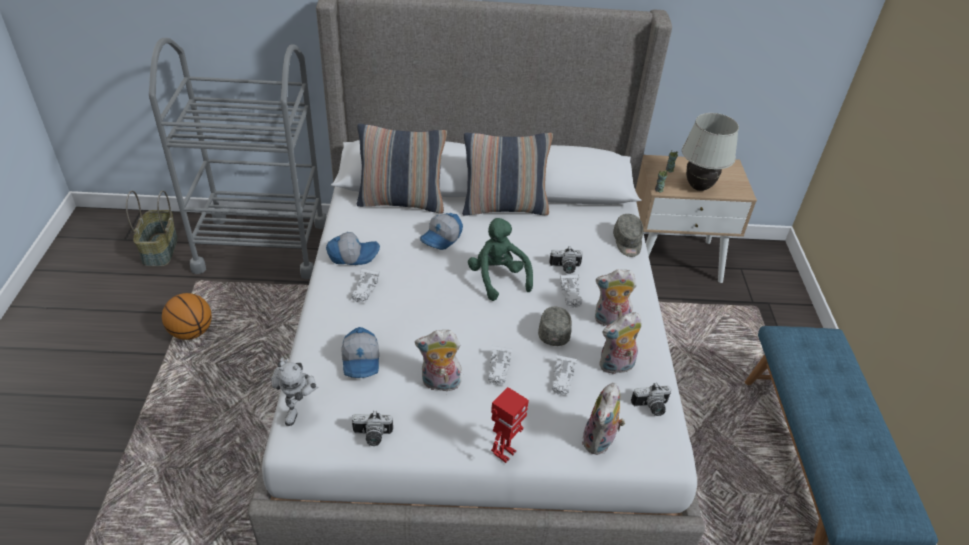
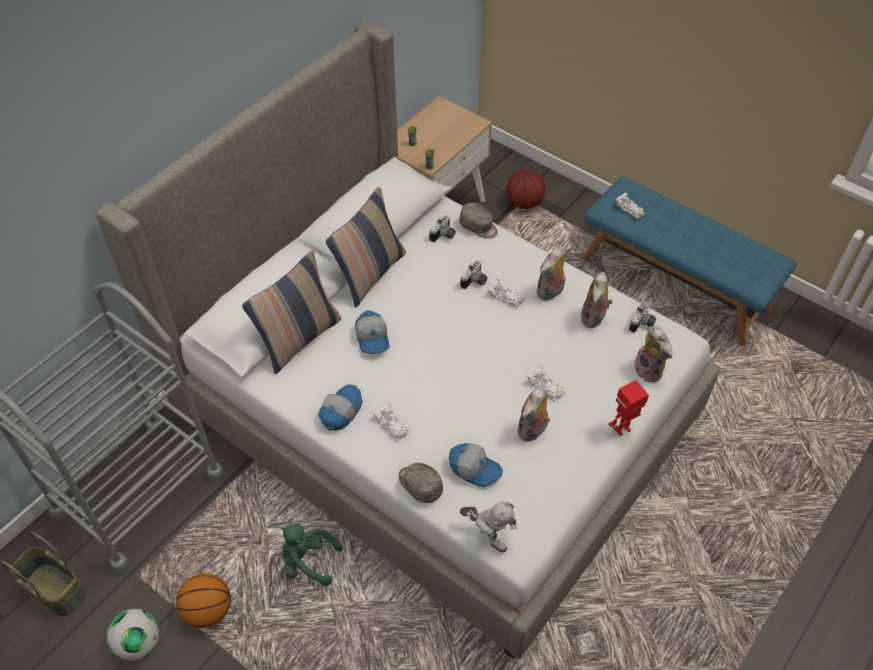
camera: 50 degrees left, 10 degrees up
camera [352,411,393,446] -> camera moved to [429,215,456,242]
green plush toy [468,218,533,301] -> green plush toy moved to [280,523,343,586]
toy robot [491,387,529,463] -> toy robot turned 105 degrees counterclockwise [608,380,649,436]
grey cap [538,307,572,346] -> grey cap moved to [398,463,443,503]
white toy car [552,355,577,396] -> white toy car moved to [615,192,645,219]
white table lamp [682,113,739,191] -> none
none -> football [107,609,159,661]
none -> basketball [506,169,546,209]

